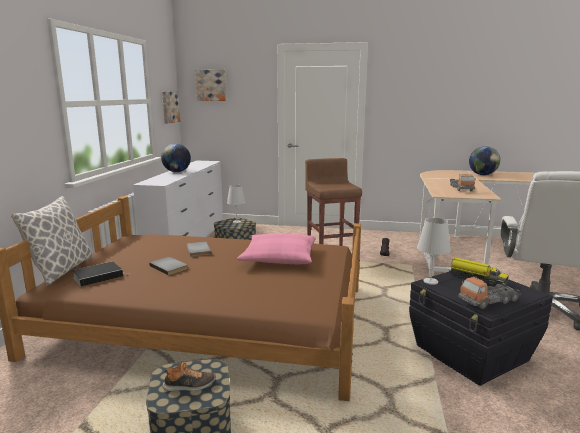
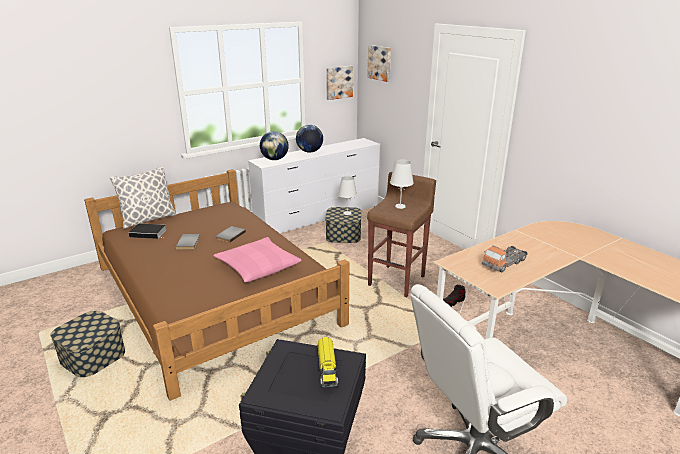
camera: 45 degrees right, 10 degrees up
shoe [162,362,216,391] -> none
white table lamp [417,218,451,285] -> white table lamp moved to [390,160,414,209]
toy truck [458,276,521,309] -> none
globe [469,146,500,175] -> globe moved to [260,131,289,160]

